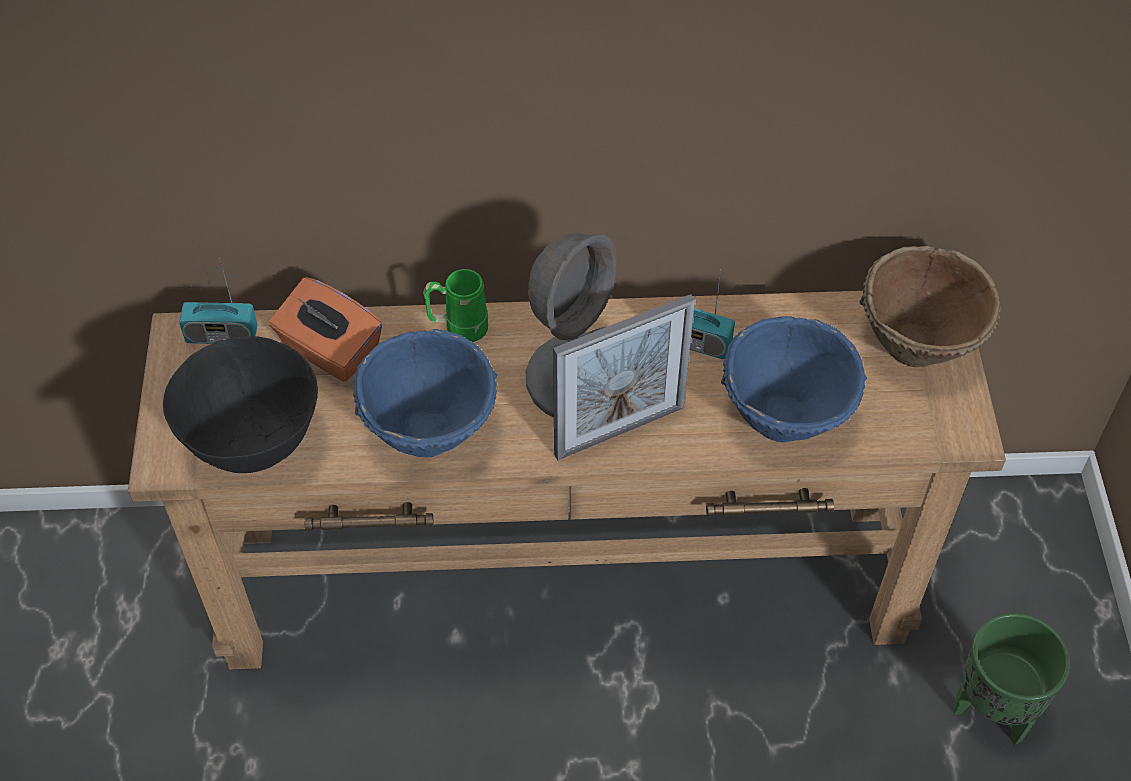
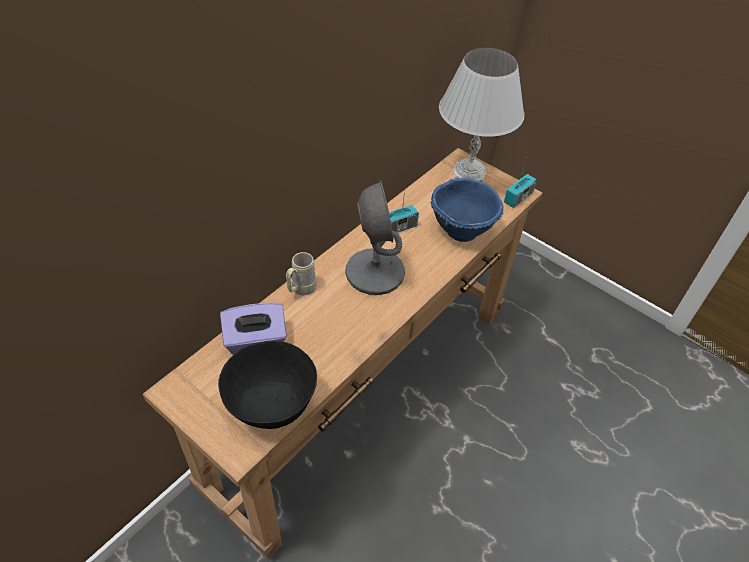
camera: 50 degrees left, 5 degrees down
radio [179,261,258,344] -> radio moved to [504,152,537,208]
orange tissue box [269,277,383,382] -> purple tissue box [220,303,287,355]
blue bowl [353,329,497,458] -> none
green mug [423,269,488,342] -> beige mug [286,252,316,295]
picture frame [553,294,695,460] -> none
brown bowl [859,246,1002,367] -> white table lamp [439,48,524,182]
green planter [953,613,1070,745] -> none

